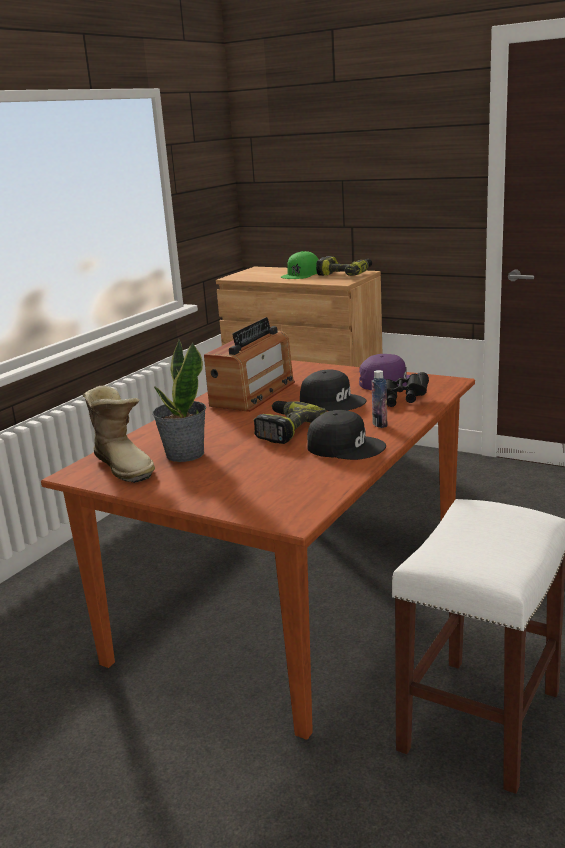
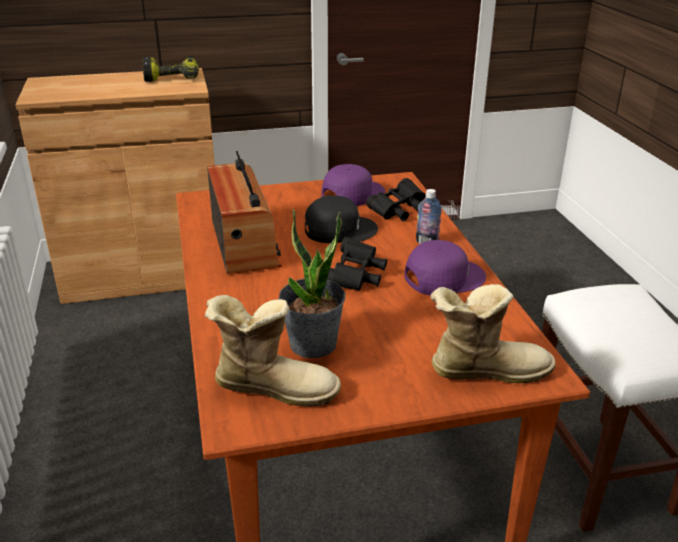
camera: 45 degrees left, 10 degrees up
power drill [254,401,327,444] -> black binoculars [327,237,387,291]
green cap [281,251,319,279] -> none
black cap [307,410,386,460] -> purple cap [404,240,486,295]
none -> boot [430,284,555,383]

